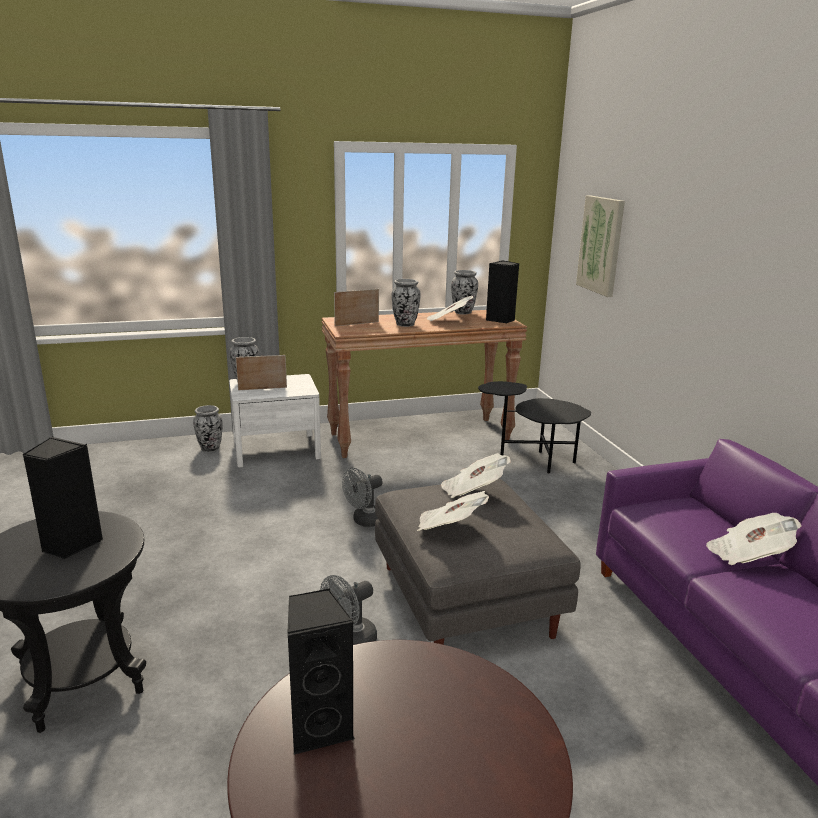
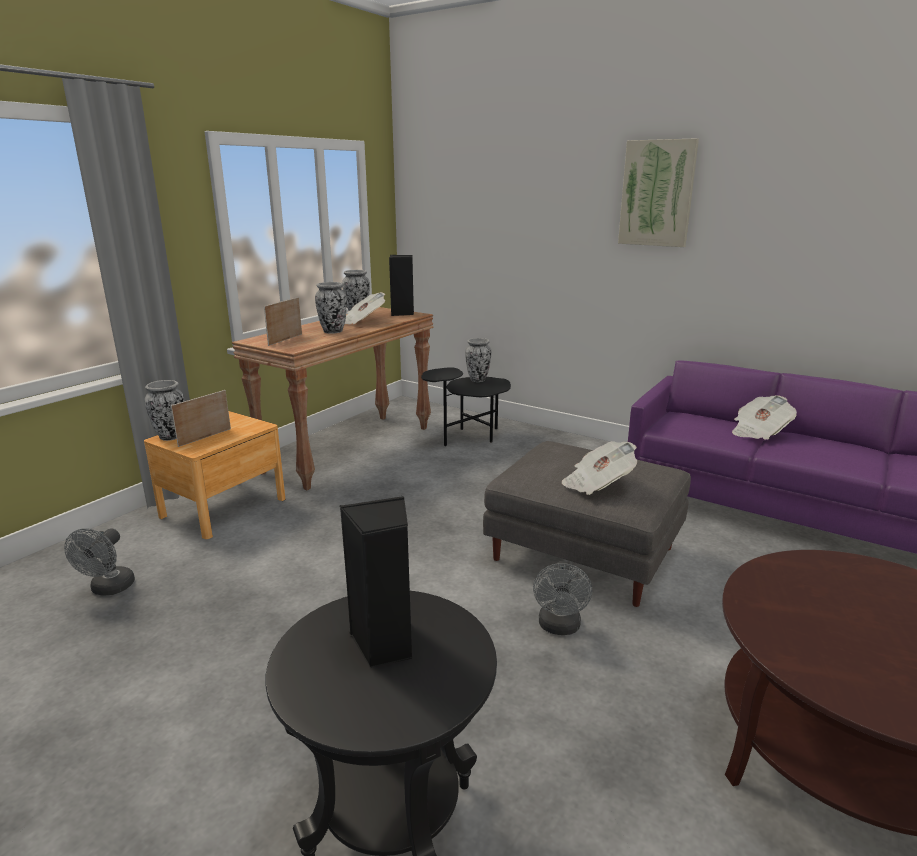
camera: 40 degrees left, 0 degrees up
vase [193,405,223,452] -> vase moved to [465,338,491,382]
white nightstand [229,374,321,467] -> brown nightstand [144,411,285,539]
black speaker [287,588,355,755] -> none
grey fan [342,468,382,527] -> grey fan moved to [64,528,135,596]
newspaper [441,453,511,498] -> none
picture [576,195,625,297] -> picture moved to [618,138,699,247]

